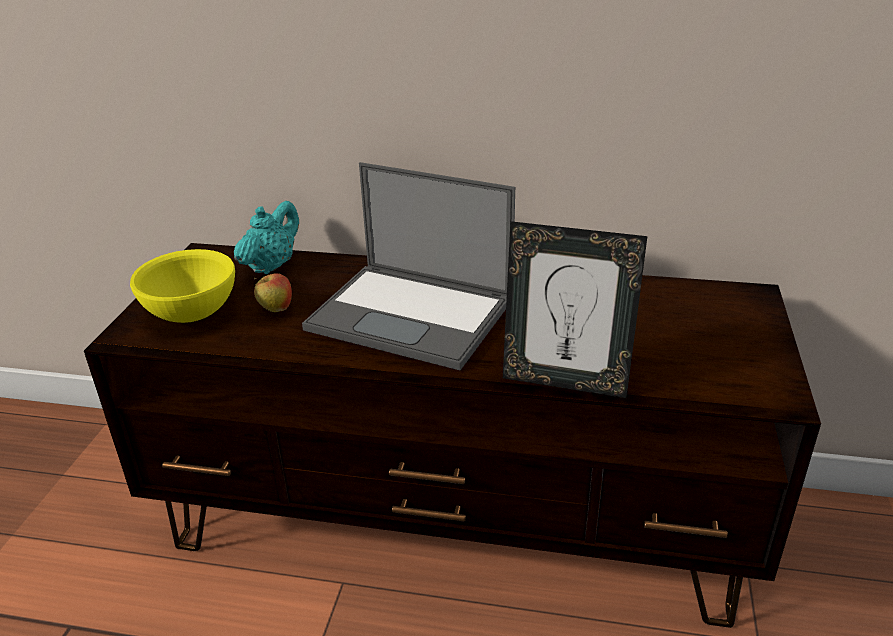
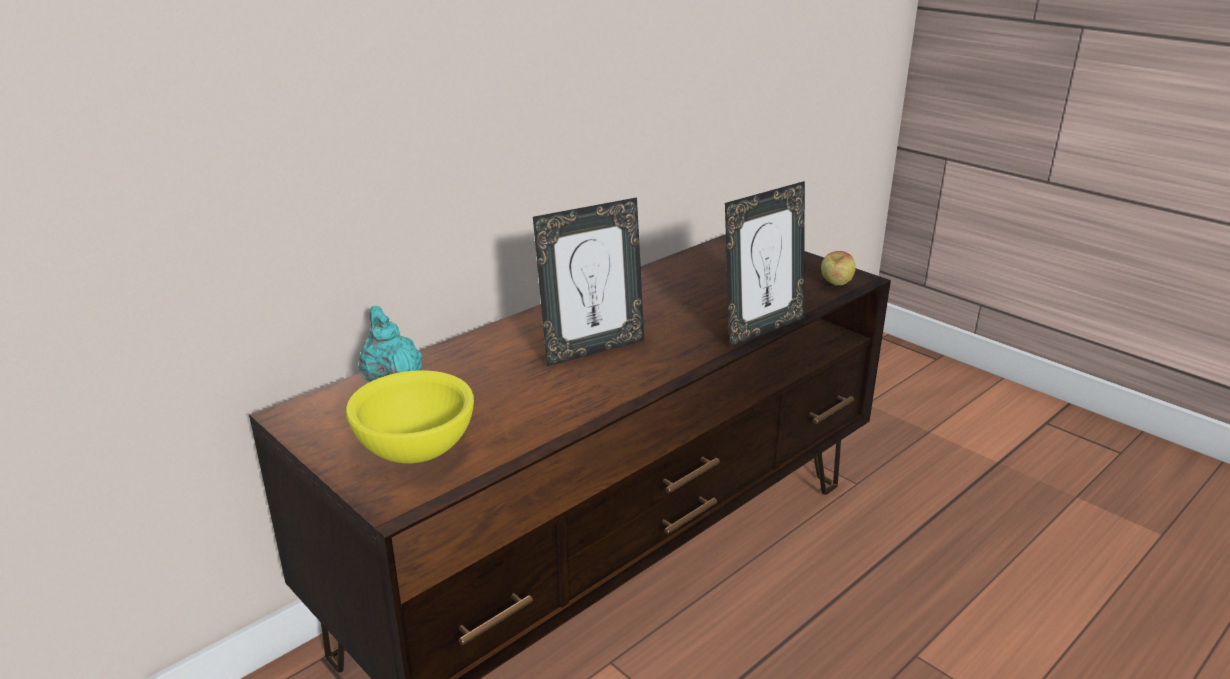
camera: 55 degrees left, 5 degrees down
apple [254,273,292,312] -> apple moved to [821,251,856,286]
laptop [302,162,515,370] -> picture frame [533,197,644,366]

